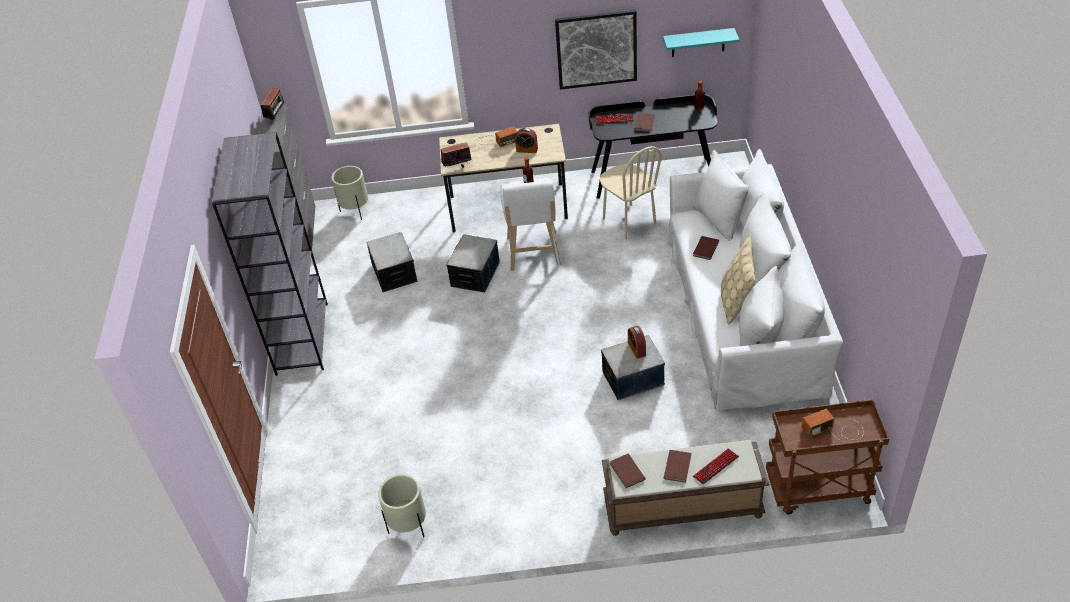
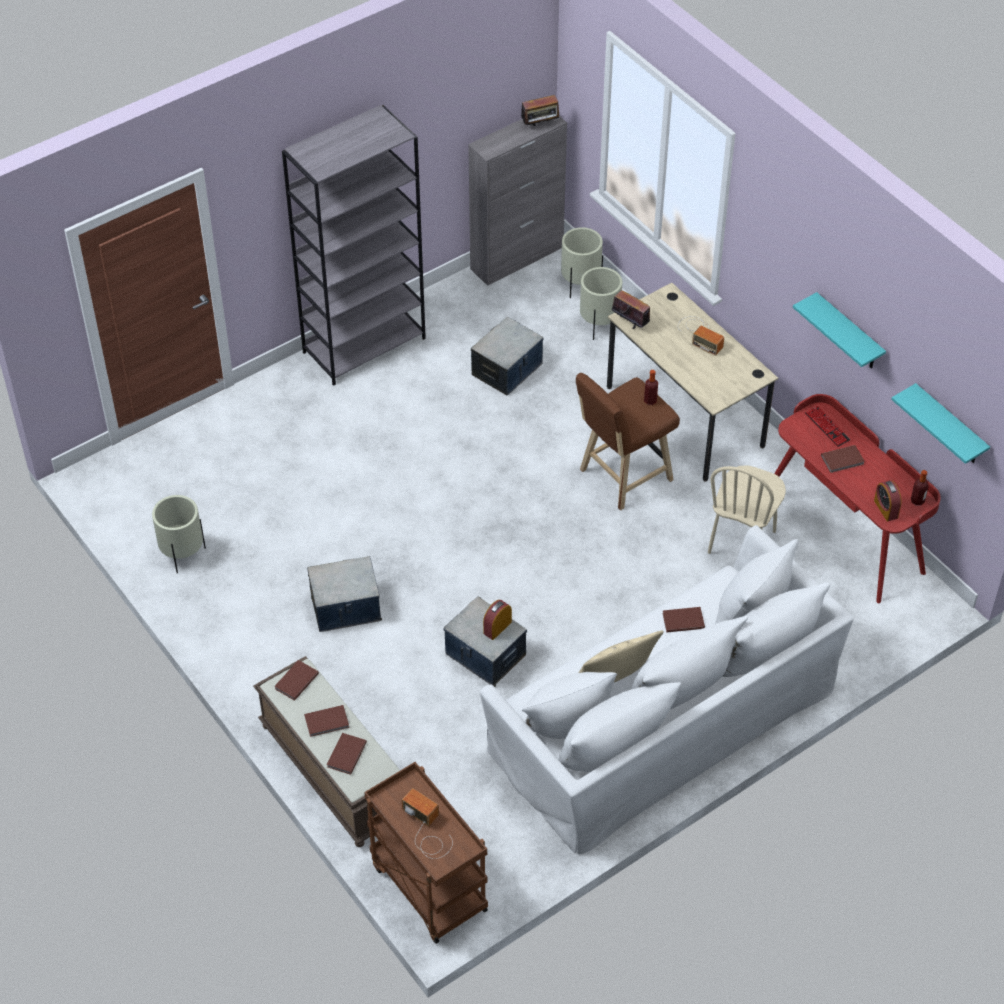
camera: 55 degrees right, 5 degrees up
storage box [446,234,500,292] -> storage box moved to [307,556,382,632]
white stool [500,178,561,271] -> brown stool [576,373,680,510]
alarm clock [515,128,538,153] -> alarm clock moved to [874,480,902,521]
picture [555,10,637,90] -> turquoise shelf [793,292,886,369]
black desk [589,94,717,199] -> red desk [774,394,941,603]
keyboard [693,449,739,485] -> brown book [327,733,367,775]
none -> beige planter [580,267,622,340]

